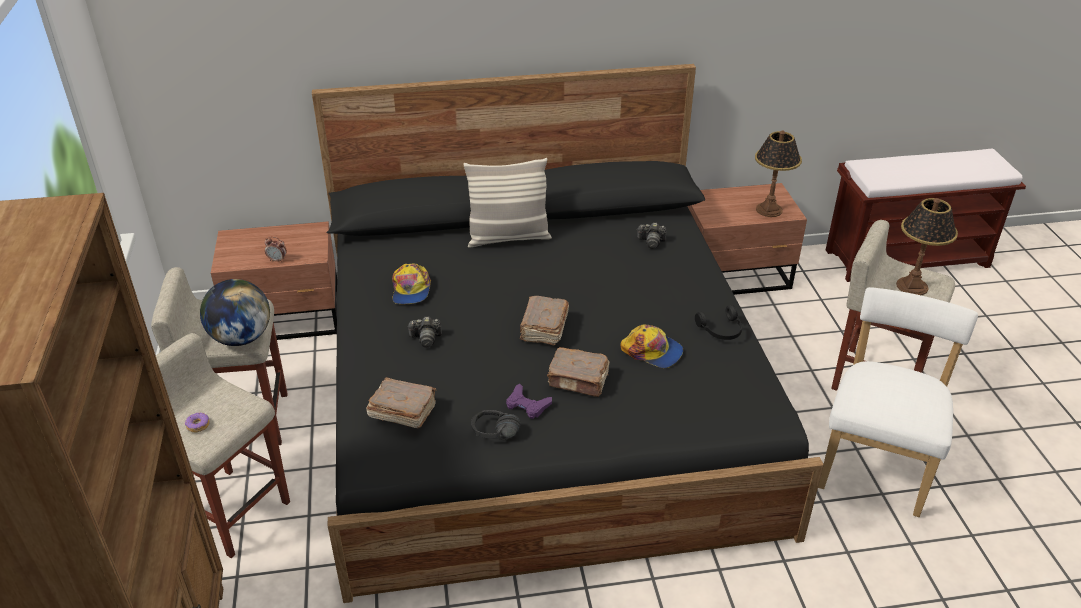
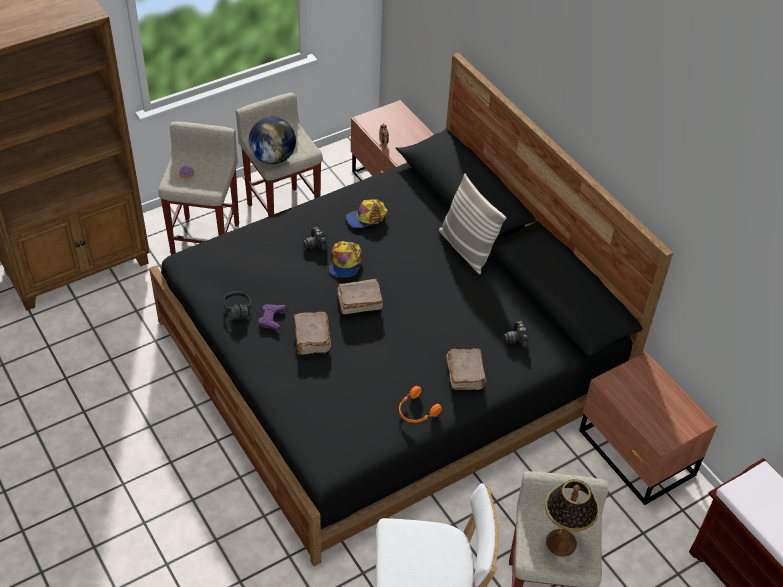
camera: 65 degrees right, 10 degrees up
brown book [366,377,436,428] -> brown book moved to [446,348,487,390]
cap [621,325,683,368] -> cap moved to [329,241,363,277]
black headphones [695,305,742,340] -> orange headphones [399,386,442,423]
table lamp [755,130,802,217] -> none

